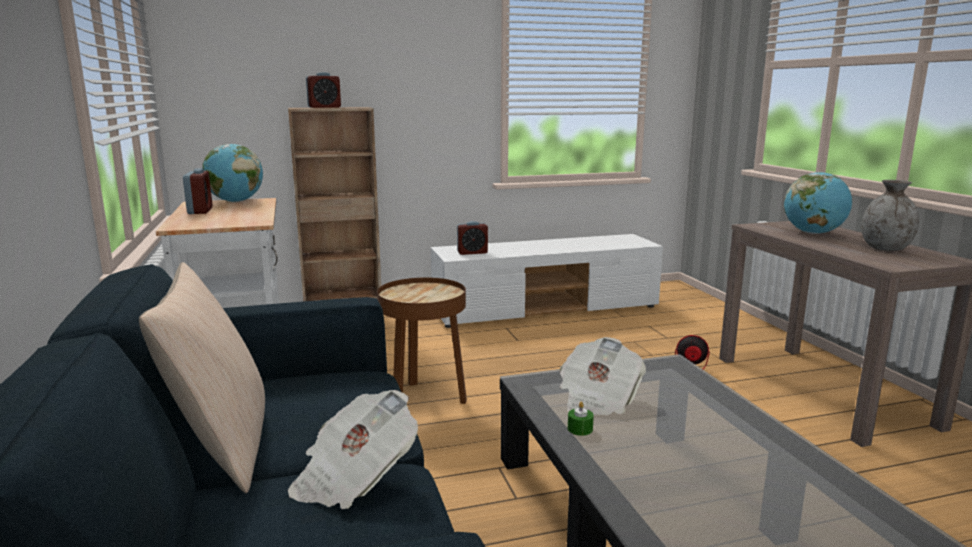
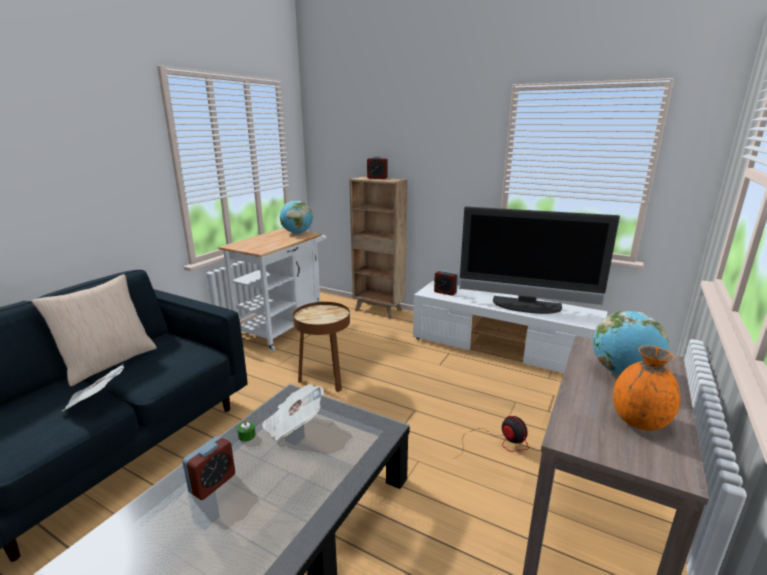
camera: 45 degrees right, 5 degrees up
alarm clock [183,168,213,214] -> alarm clock moved to [182,436,235,500]
grey vase [861,180,919,251] -> orange vase [613,345,680,431]
none -> television [459,206,620,314]

